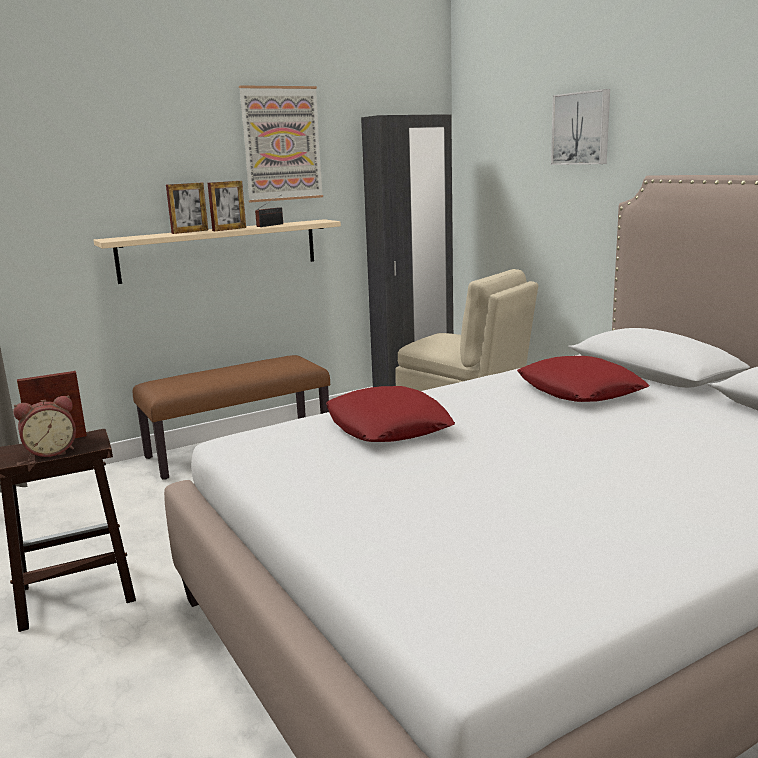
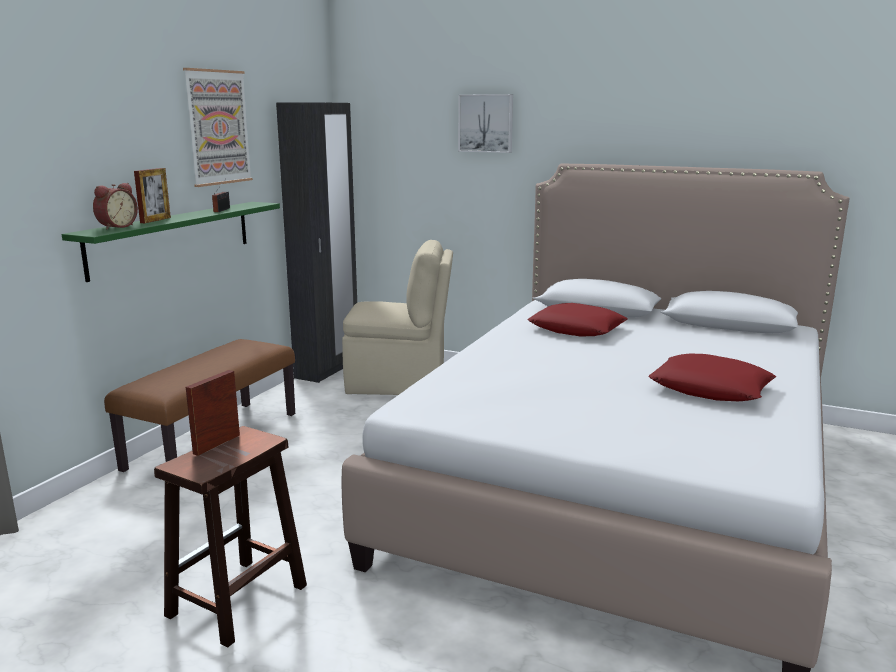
camera: 35 degrees left, 0 degrees up
alarm clock [13,395,76,458] -> alarm clock moved to [93,183,138,229]
beige shelf [94,219,341,284] -> green shelf [62,202,280,282]
picture frame [207,181,246,231] -> none
red pillow [326,386,455,442] -> red pillow moved to [648,354,776,401]

